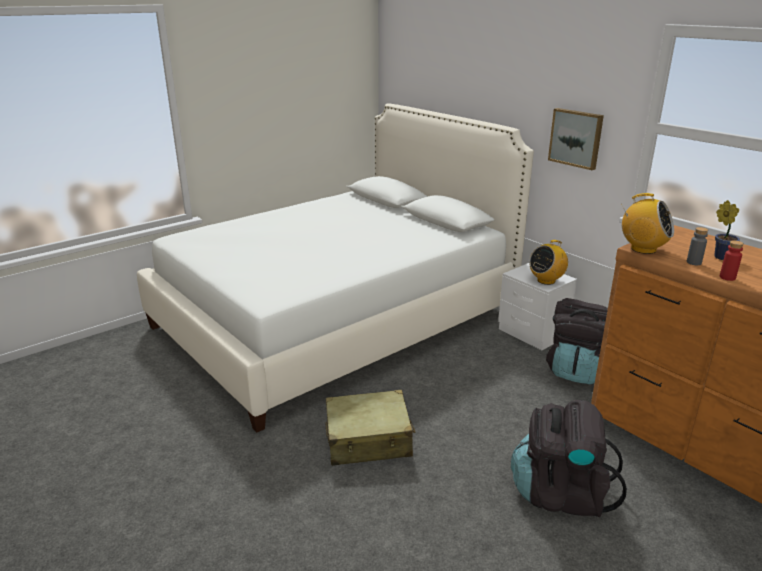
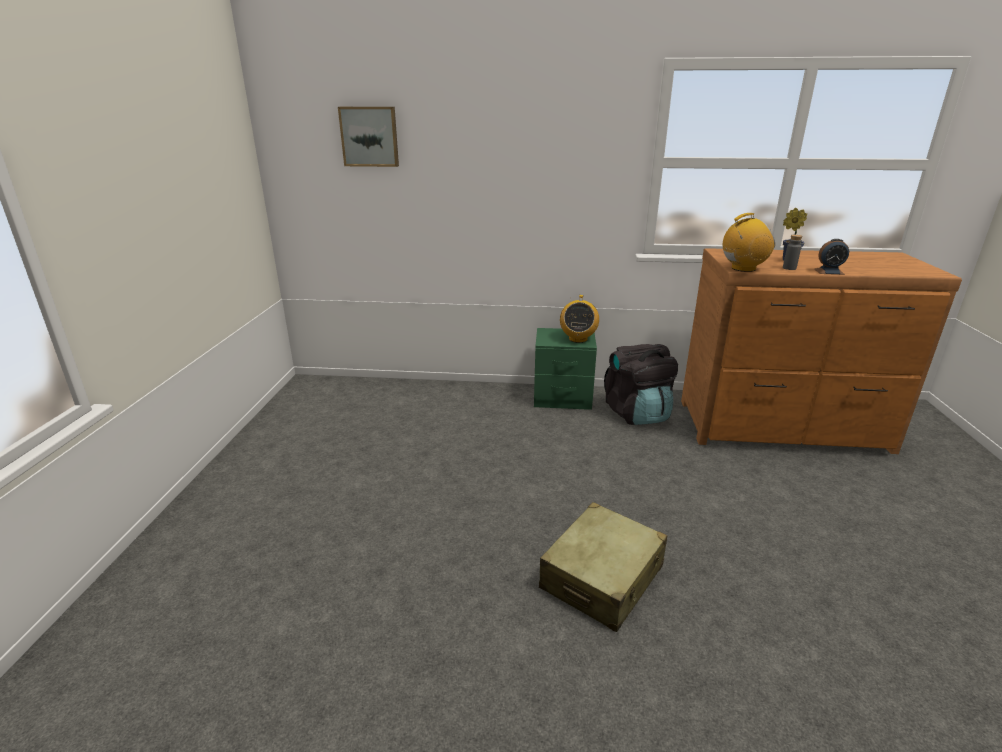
camera: 45 degrees left, 0 degrees up
white bed [137,104,534,432] -> none
white nightstand [498,263,577,350] -> green nightstand [534,328,597,410]
black backpack [511,400,627,517] -> none
picture [548,108,604,170] -> picture moved to [338,107,399,167]
red bottle [720,240,744,281] -> alarm clock [814,239,849,275]

